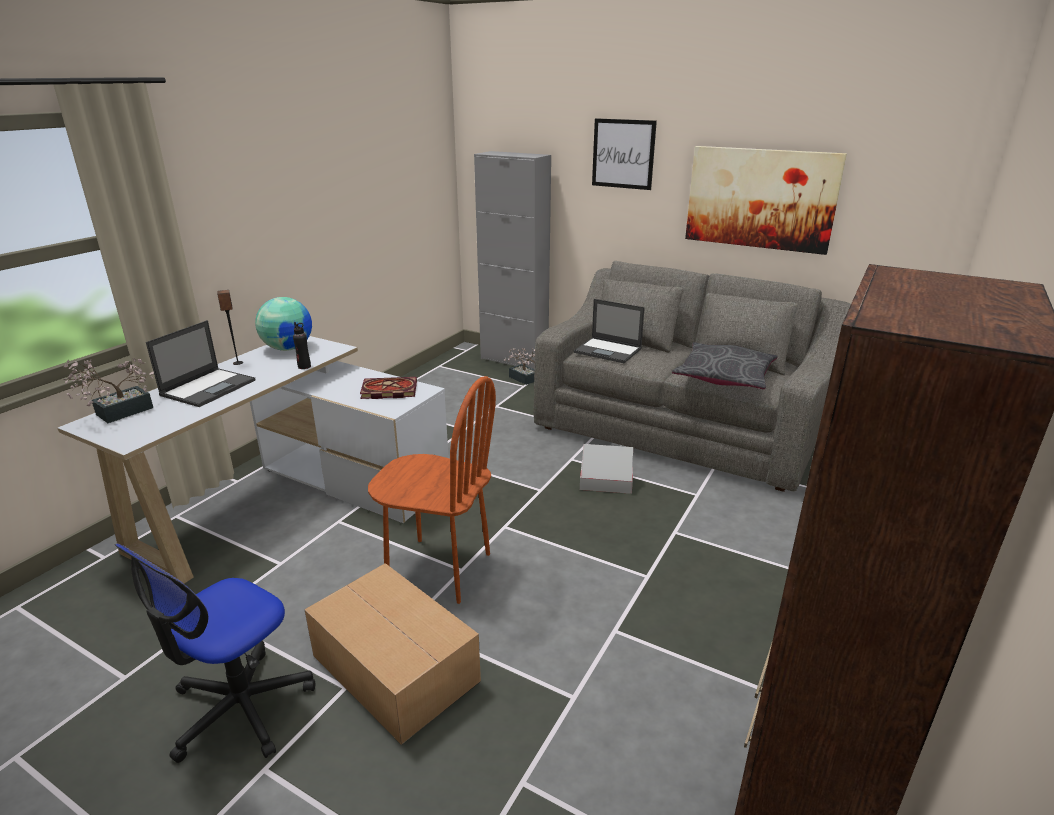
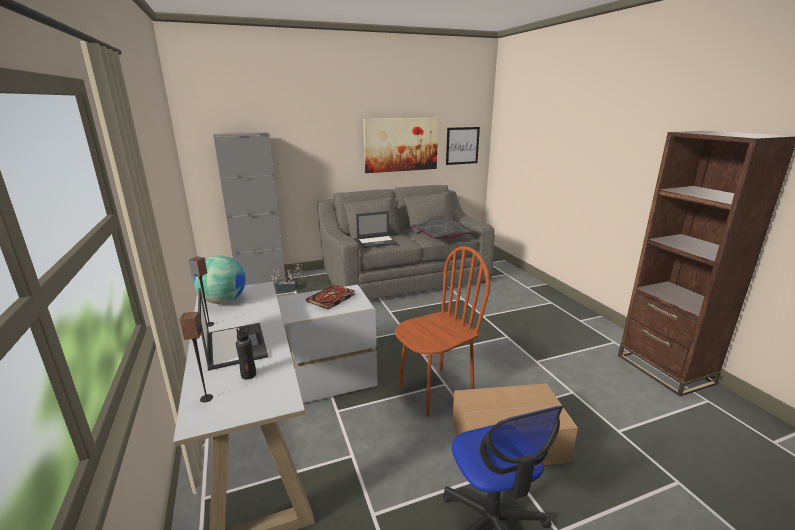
camera: 50 degrees left, 5 degrees down
potted plant [63,358,154,423] -> speaker [179,312,213,403]
black bottle [293,322,311,369] -> black bottle moved to [236,326,256,380]
cardboard box [580,444,633,494] -> none
picture [592,118,657,190] -> picture moved to [446,127,480,165]

